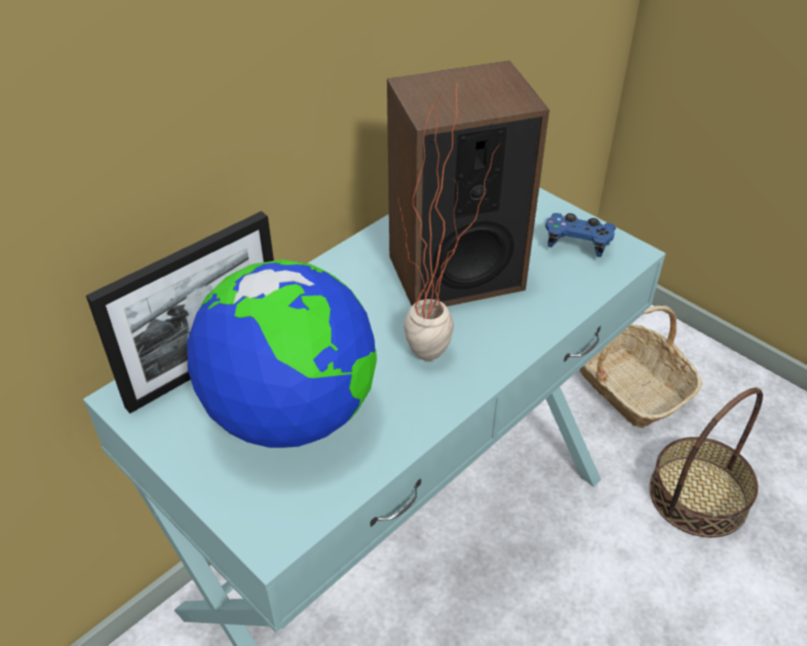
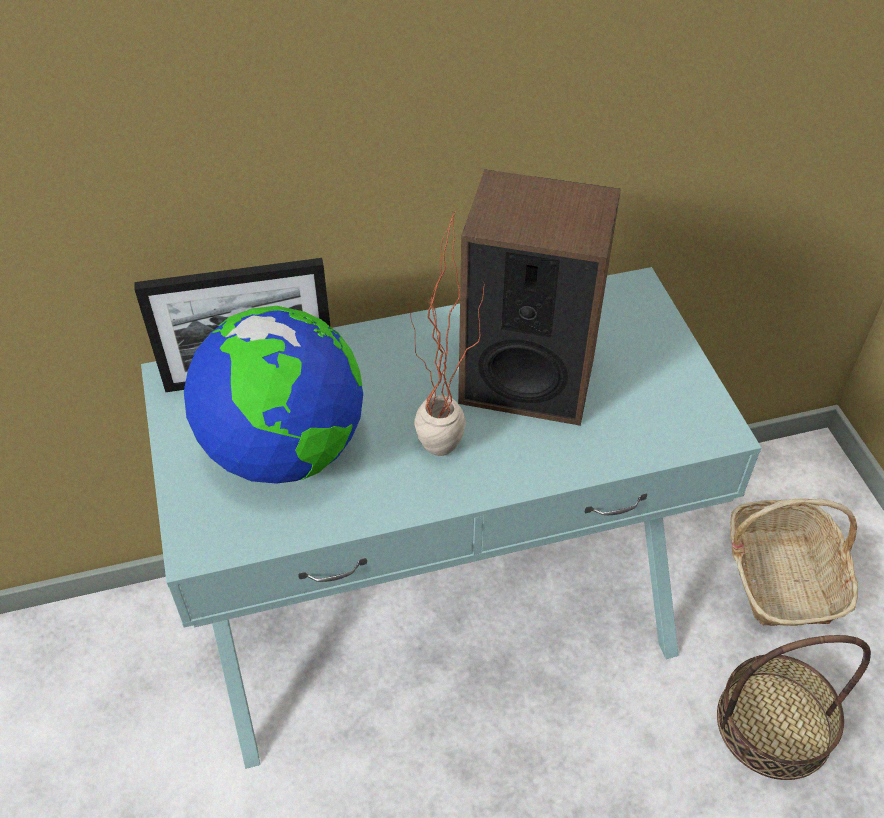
camera: 30 degrees right, 5 degrees up
blue game controller [545,213,616,257] -> none

